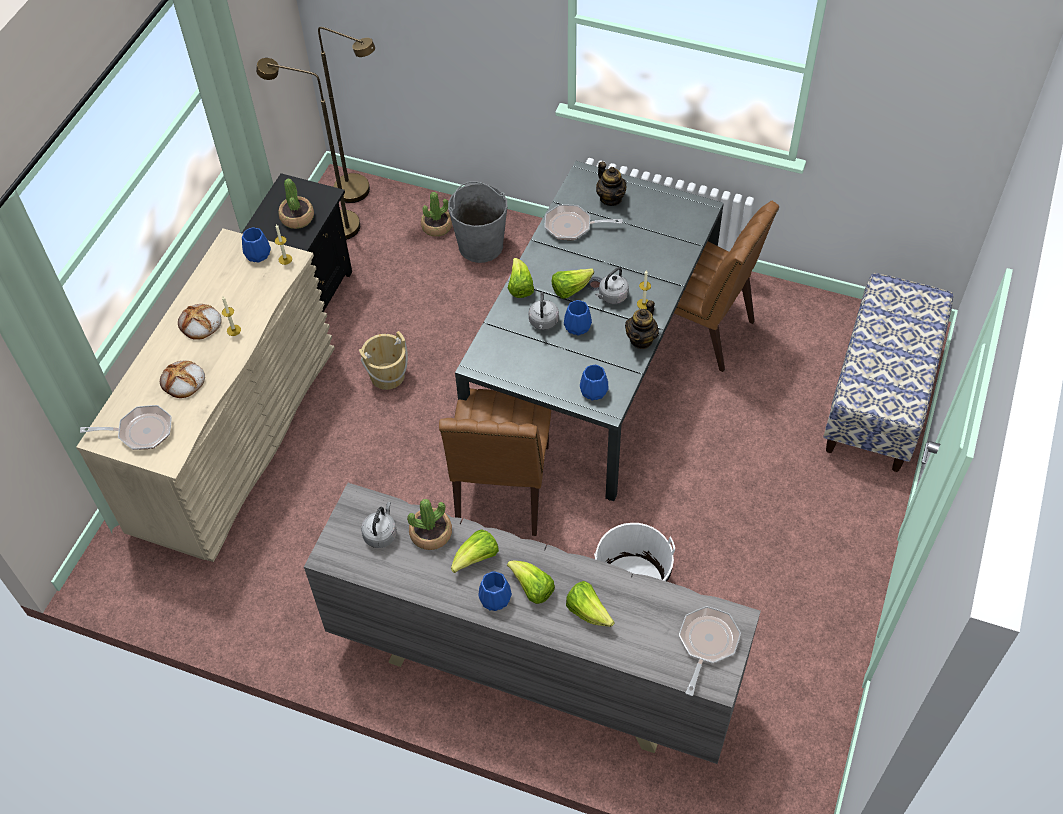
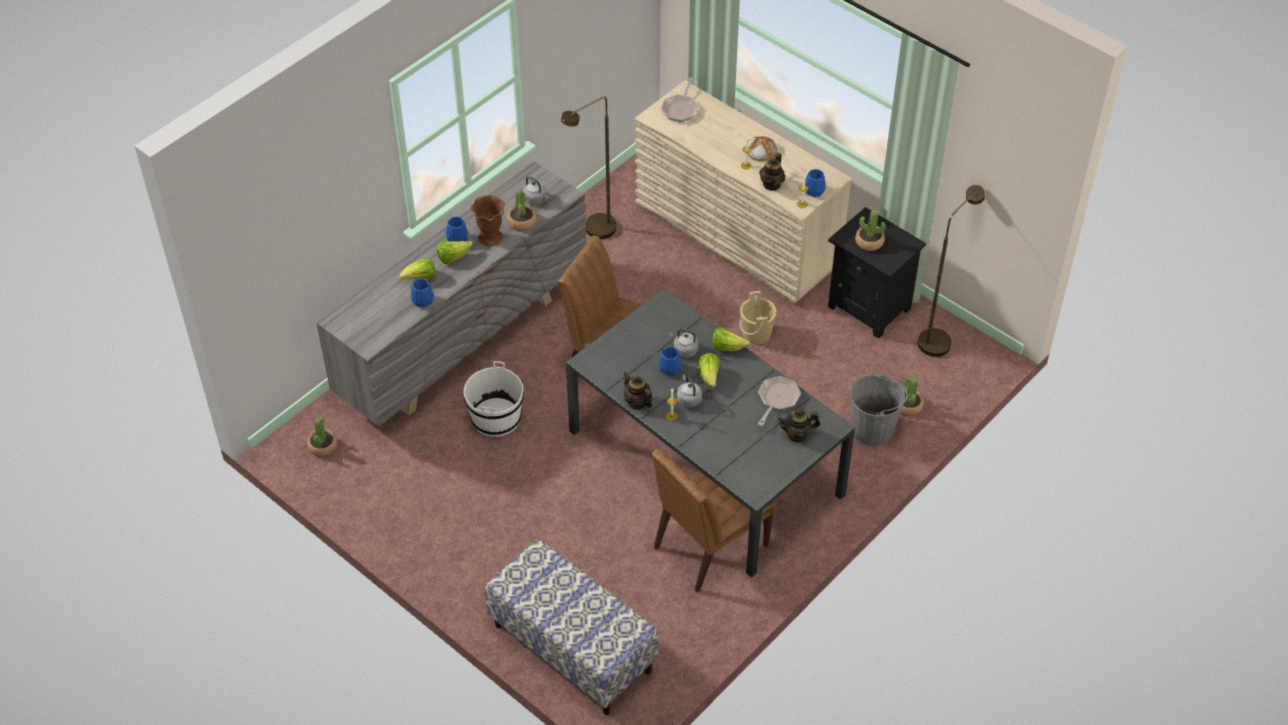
camera: 110 degrees right, 5 degrees down
bread [160,361,205,398] -> none
brown floor lamp [318,27,375,203] -> brown floor lamp moved to [561,96,617,239]
lettuce [451,529,499,573] -> brown vase [470,195,505,246]
blue vase [580,365,608,401] -> blue vase moved to [411,279,434,307]
frying pan [679,606,741,696] -> none
none -> potted plant [307,417,338,457]
none -> teapot [759,153,785,191]

